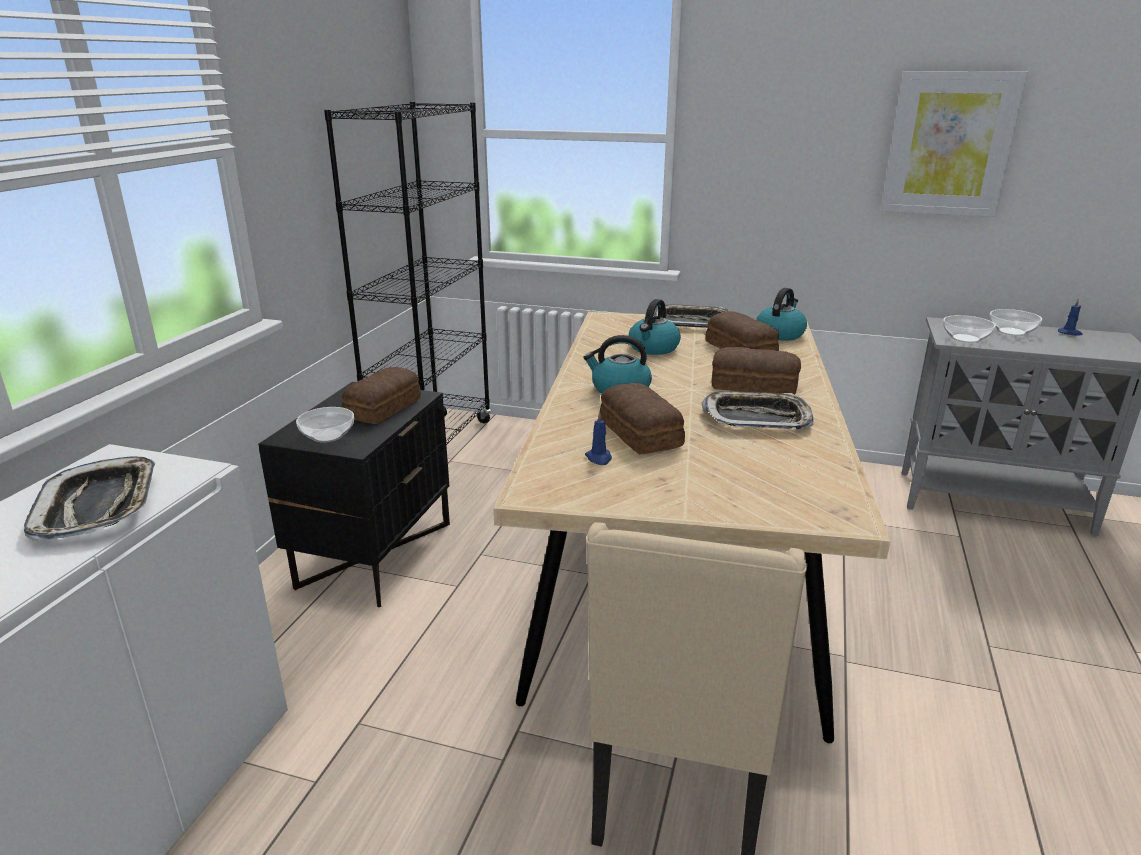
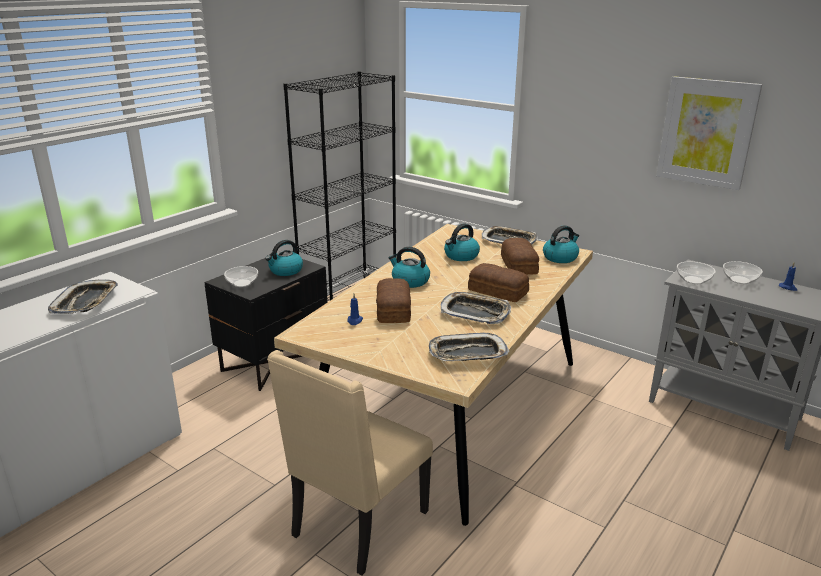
camera: 20 degrees right, 0 degrees up
bread [342,367,421,424] -> kettle [265,240,303,276]
none -> tray [429,333,509,361]

